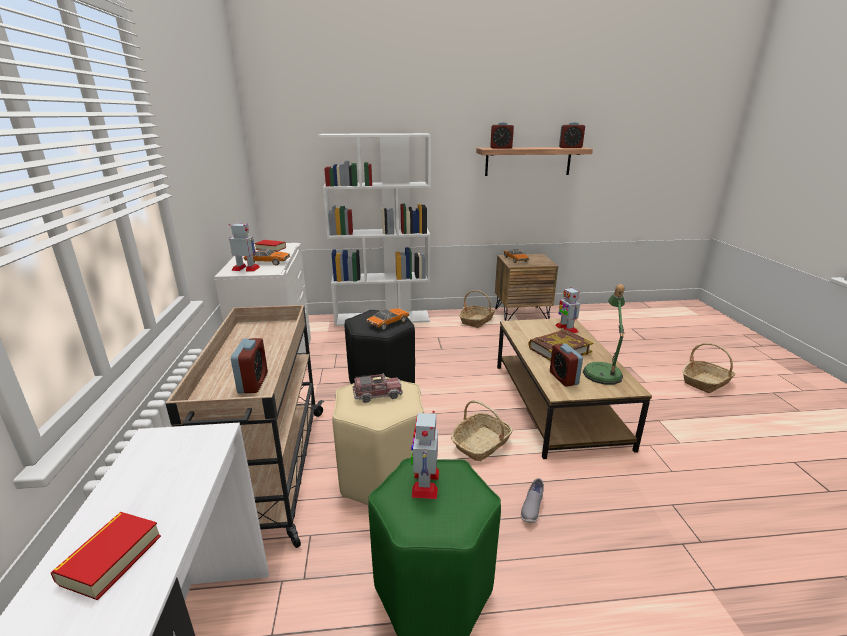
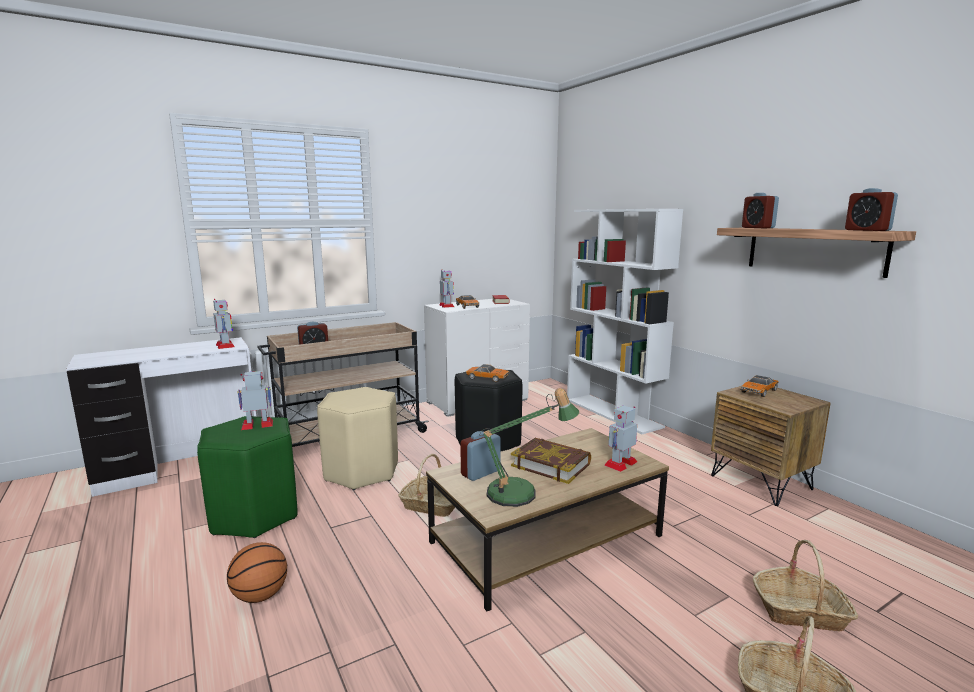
camera: 65 degrees right, 10 degrees down
book [51,512,161,600] -> none
toy truck [352,373,403,403] -> none
basket [459,290,495,328] -> basket moved to [753,540,859,632]
grey shoe [521,478,544,523] -> none
none -> toy robot [213,299,234,349]
none -> basketball [227,542,287,603]

